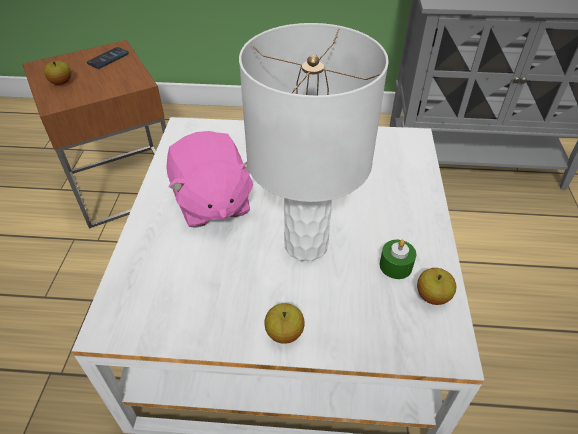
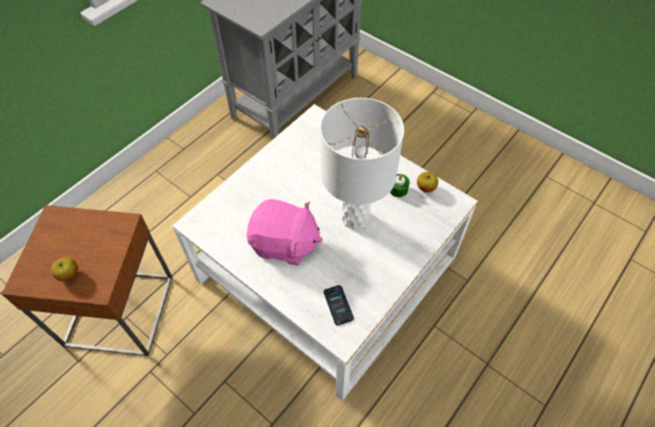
camera: 55 degrees left, 10 degrees up
phone [87,47,129,69] -> phone moved to [324,285,354,326]
apple [264,303,305,344] -> none

